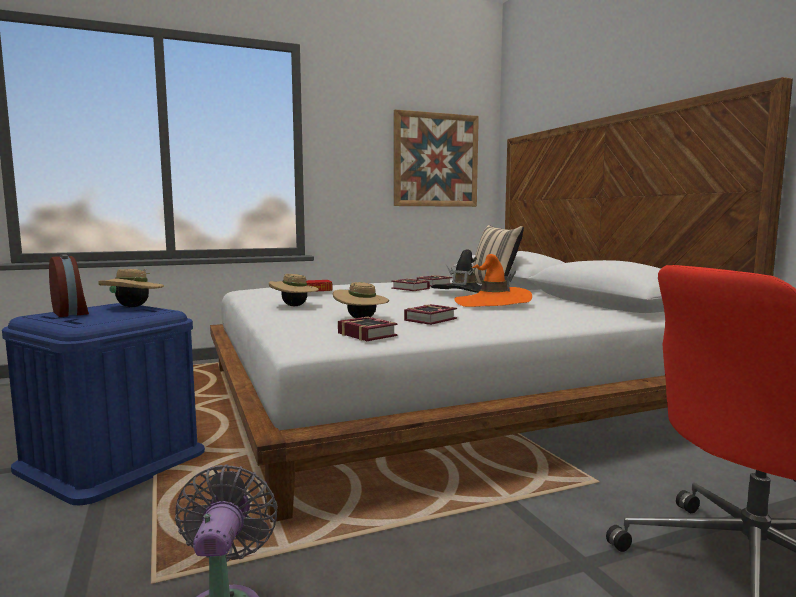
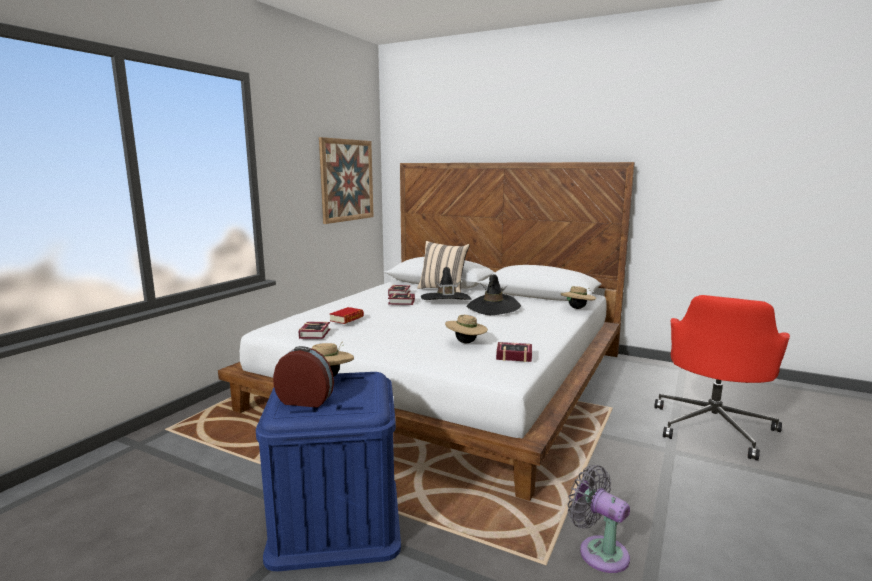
camera: 40 degrees left, 5 degrees up
beige hat [269,274,319,306] -> beige hat moved to [561,286,596,309]
book [404,304,457,325] -> book moved to [299,322,330,339]
orange hat [454,254,532,307] -> black hat [466,274,521,315]

